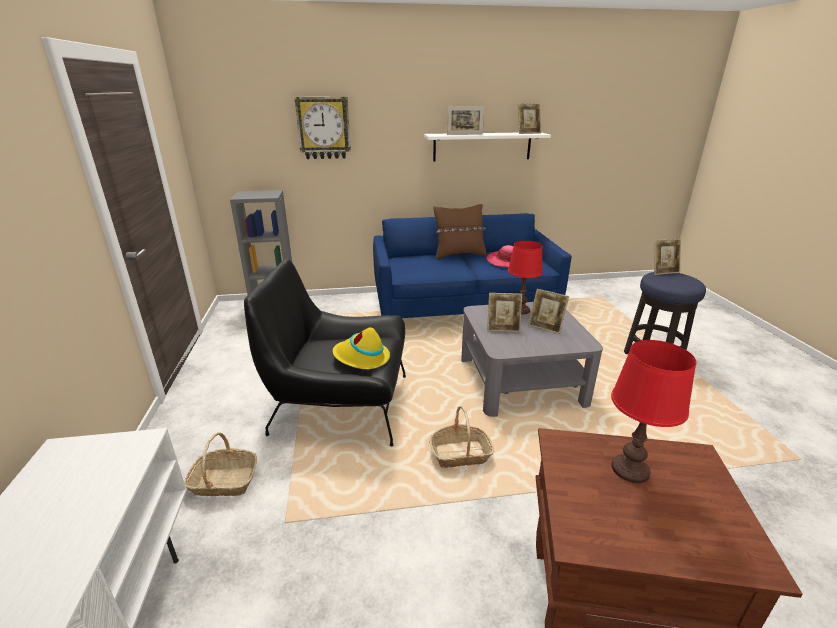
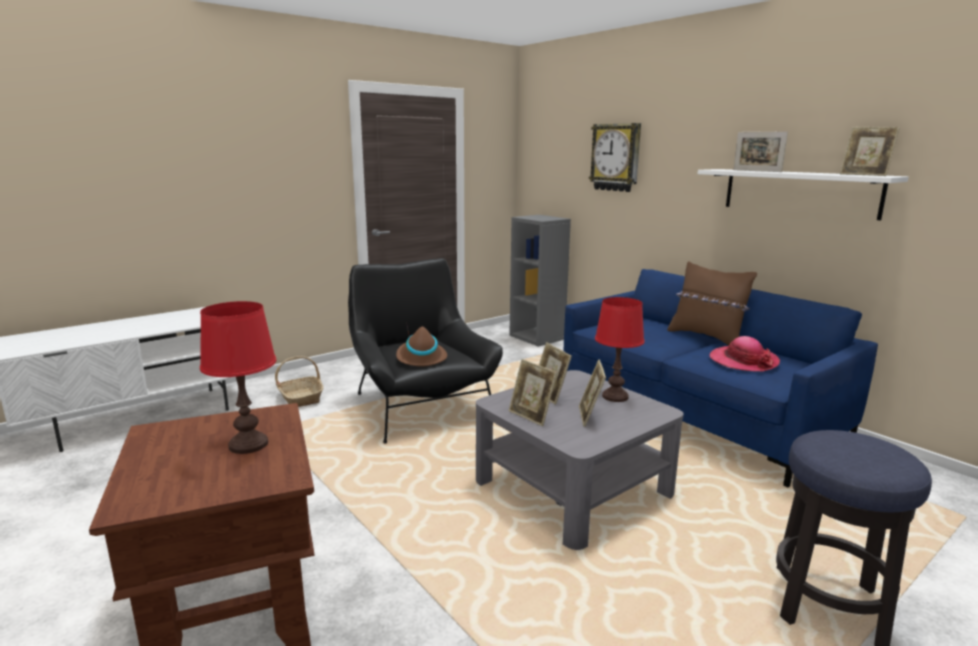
camera: 60 degrees right, 10 degrees down
yellow hat [333,327,390,369] -> brown hat [396,326,447,367]
basket [429,406,494,468] -> none
picture frame [654,239,681,275] -> picture frame moved to [508,359,557,426]

